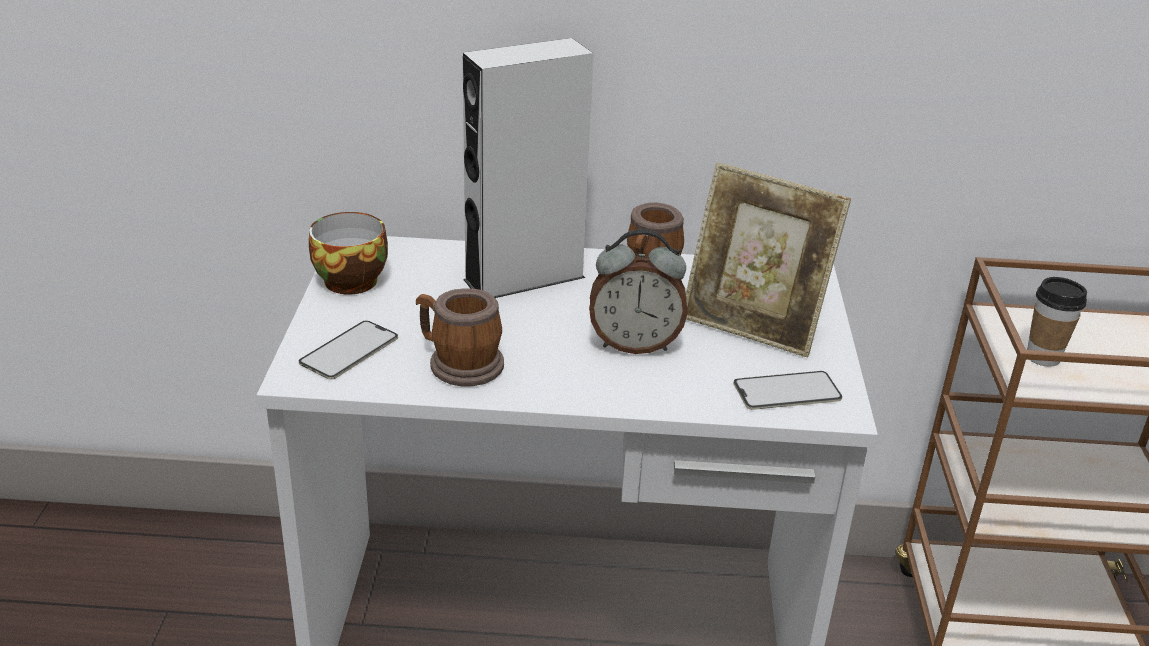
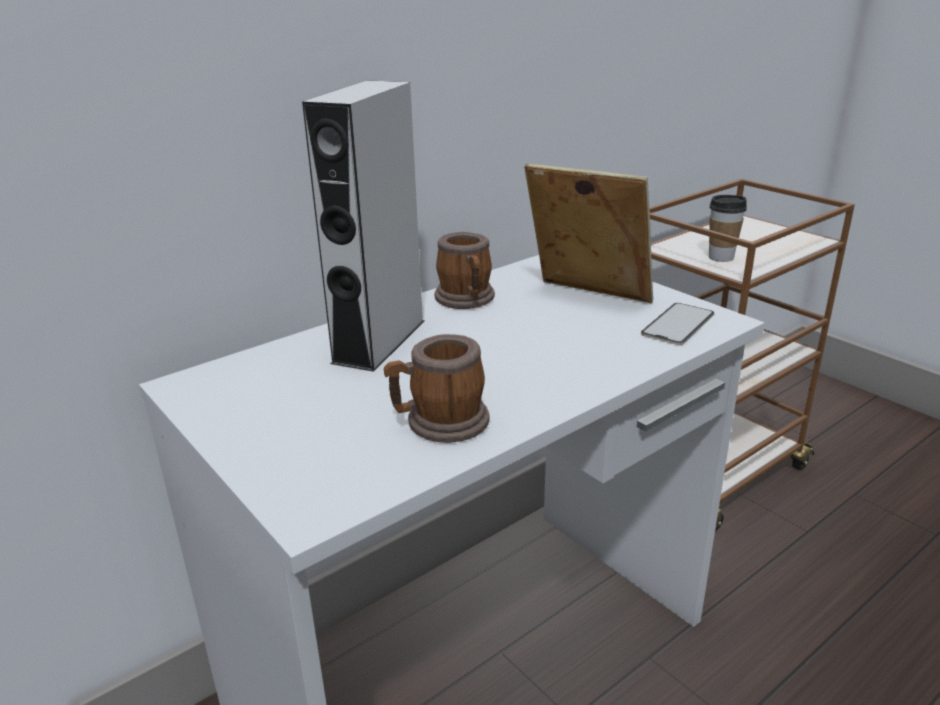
camera: 40 degrees left, 5 degrees down
phone [299,320,398,380] -> none
cup [309,212,388,295] -> none
alarm clock [589,229,688,354] -> none
picture frame [686,162,851,357] -> picture frame turned 135 degrees counterclockwise [524,164,653,303]

